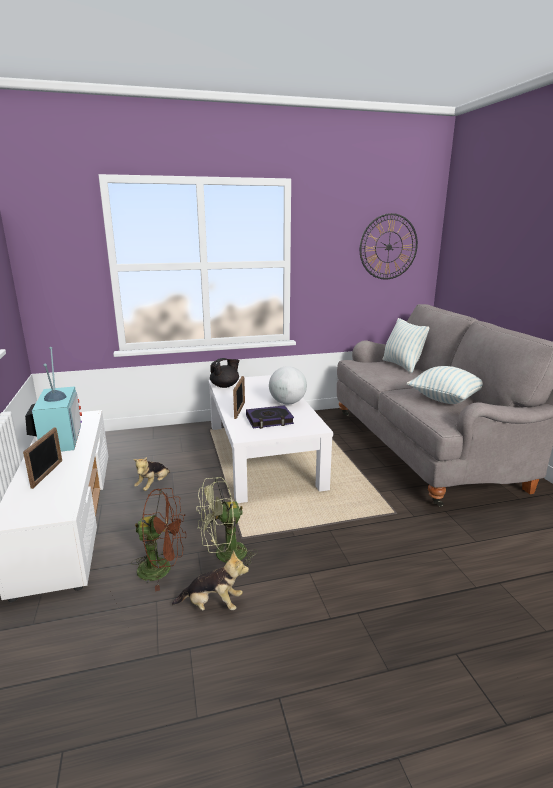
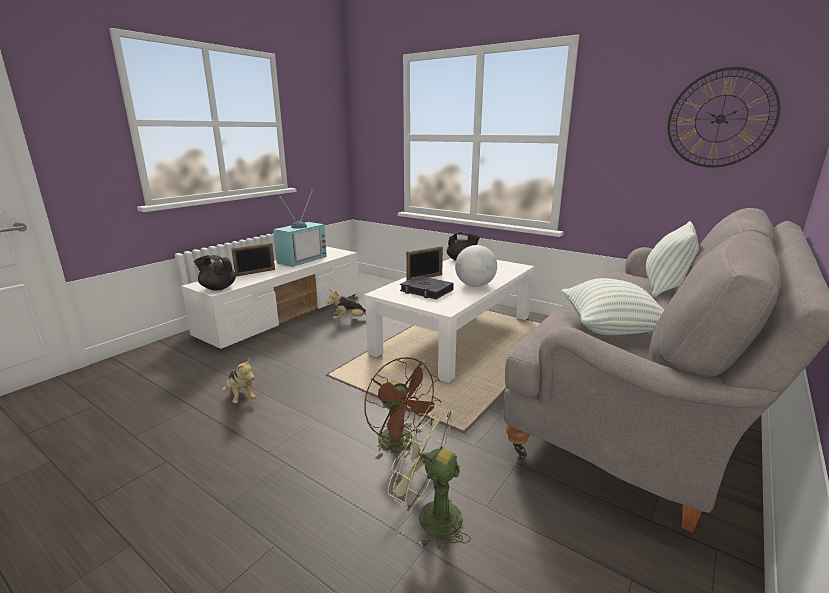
camera: 50 degrees right, 0 degrees up
brown fan [131,488,186,592] -> brown fan moved to [364,357,441,460]
green fan [197,477,258,565] -> green fan moved to [387,405,471,551]
none -> black teapot [194,255,236,291]

